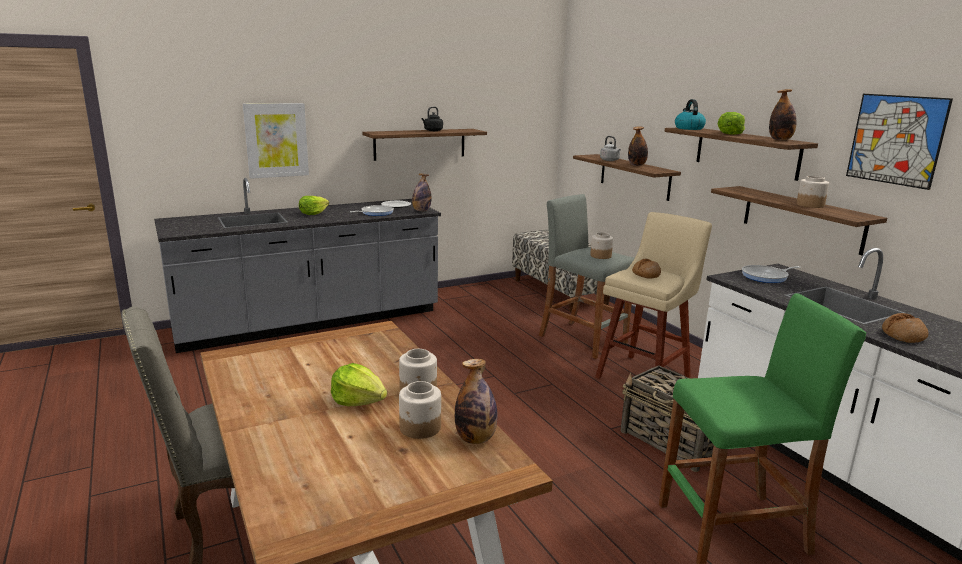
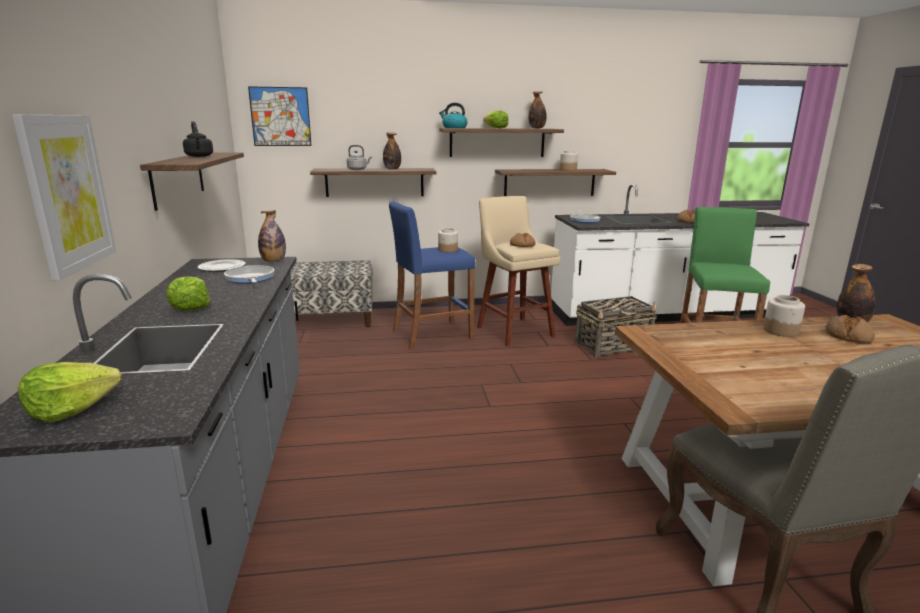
camera: 70 degrees left, 0 degrees up
lettuce [331,363,387,406] -> lettuce moved to [18,362,122,423]
jar [399,381,441,439] -> bread [825,315,875,343]
grey stool [539,194,635,359] -> blue stool [389,201,475,349]
picture [846,94,953,190] -> picture moved to [248,86,312,146]

